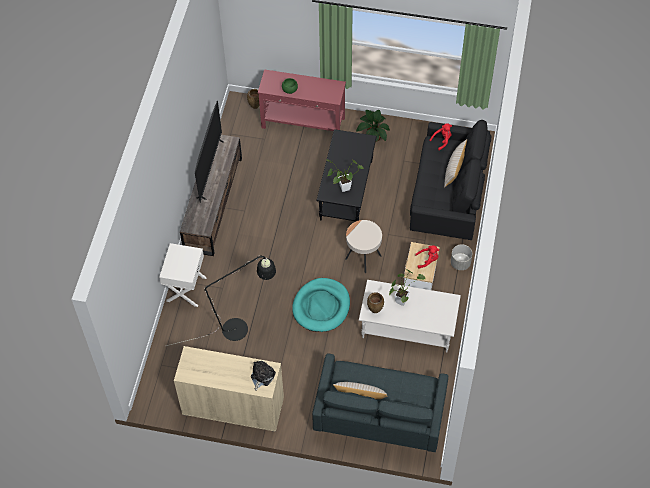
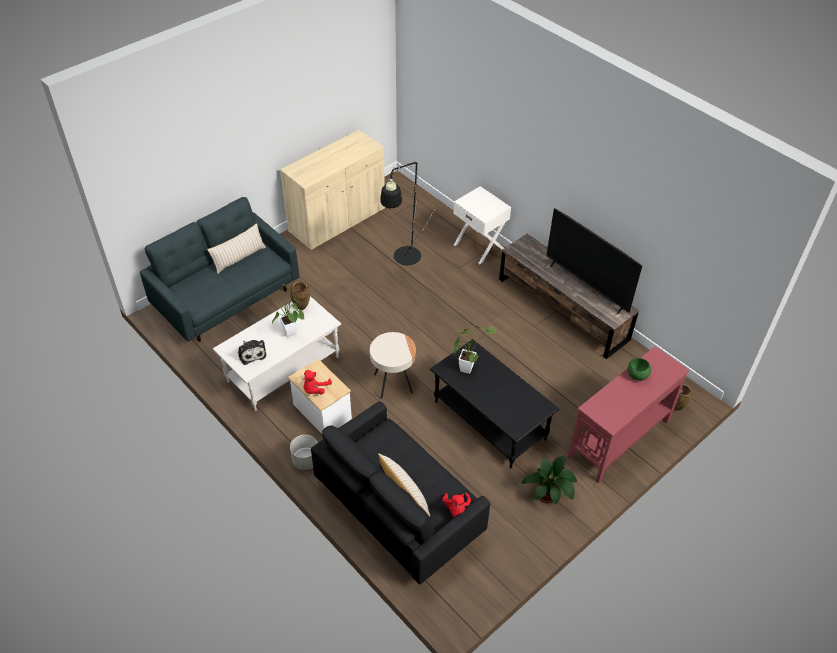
camera: 125 degrees right, 10 degrees down
plush toy [251,361,276,391] -> plush toy moved to [238,340,266,365]
turquoise dog bed [292,278,350,332] -> none

